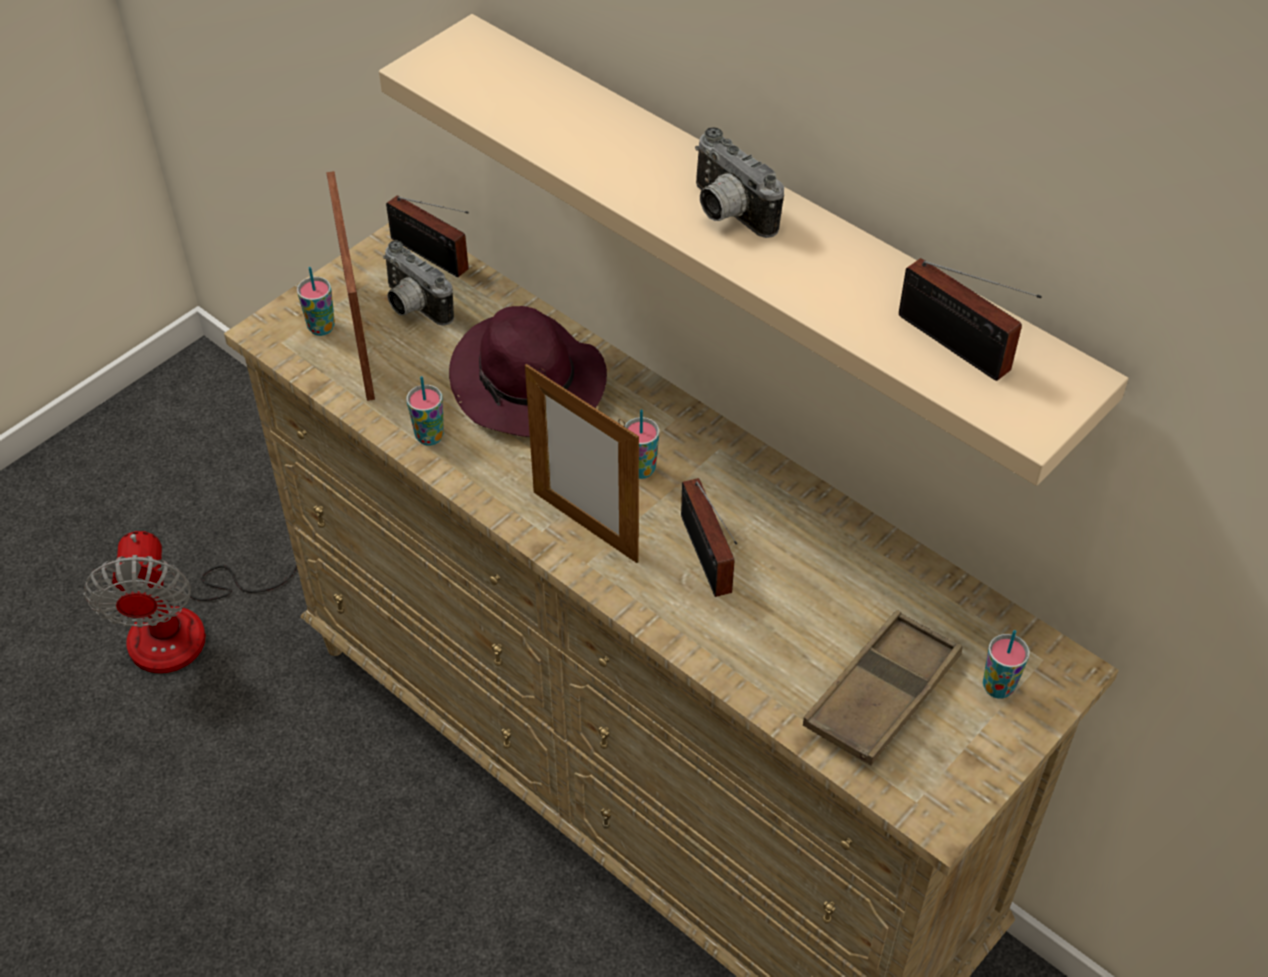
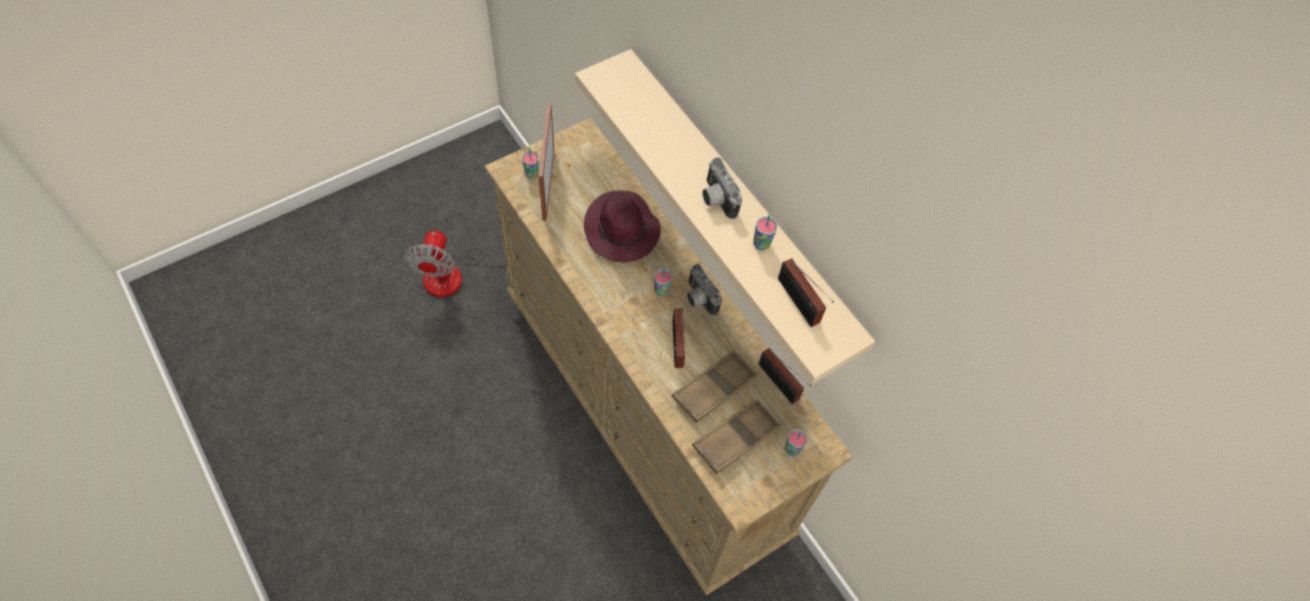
camera: 10 degrees right, 10 degrees up
camera [383,240,454,326] -> camera moved to [687,264,722,316]
radio [386,195,469,277] -> radio moved to [758,348,811,404]
cup [406,376,444,446] -> cup moved to [753,214,777,251]
picture frame [525,364,639,563] -> none
none -> brown tray [672,351,758,423]

